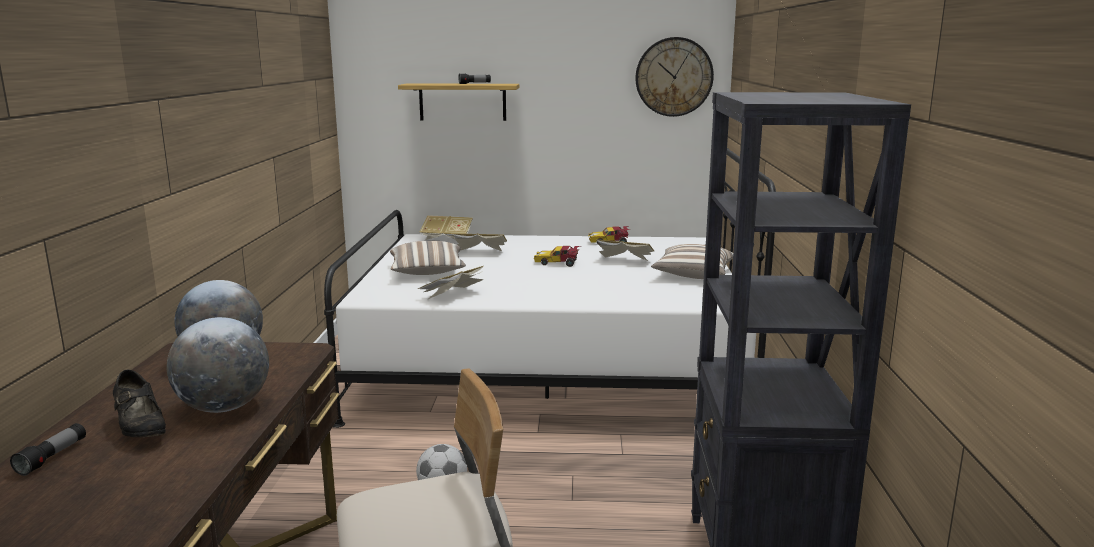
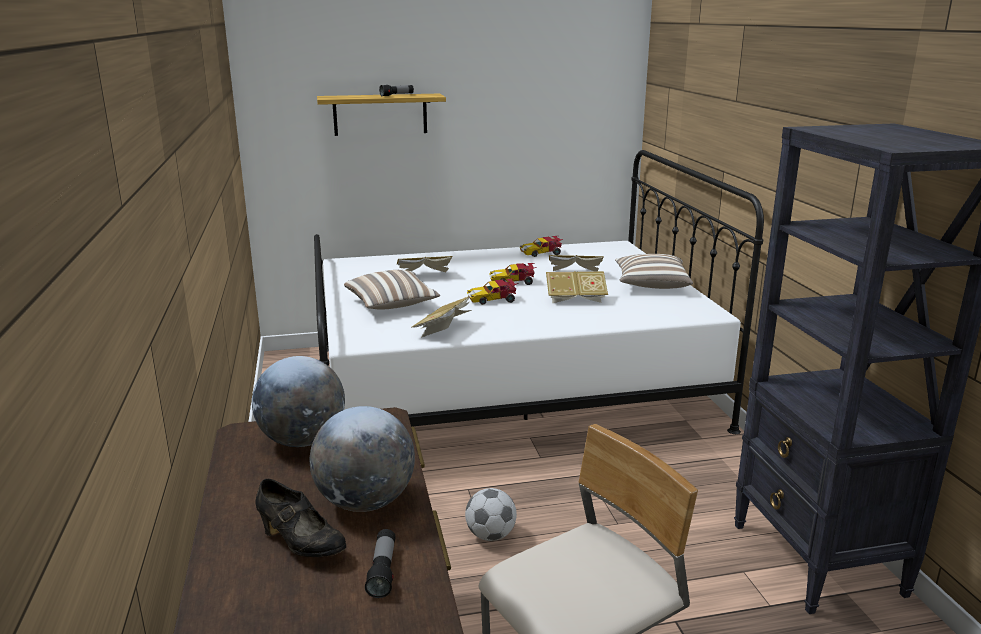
camera: 15 degrees left, 5 degrees up
flashlight [10,423,86,476] -> flashlight moved to [365,529,396,598]
book [420,215,473,240] -> book moved to [546,271,608,303]
wall clock [635,37,714,117] -> none
none -> toy car [467,279,518,305]

